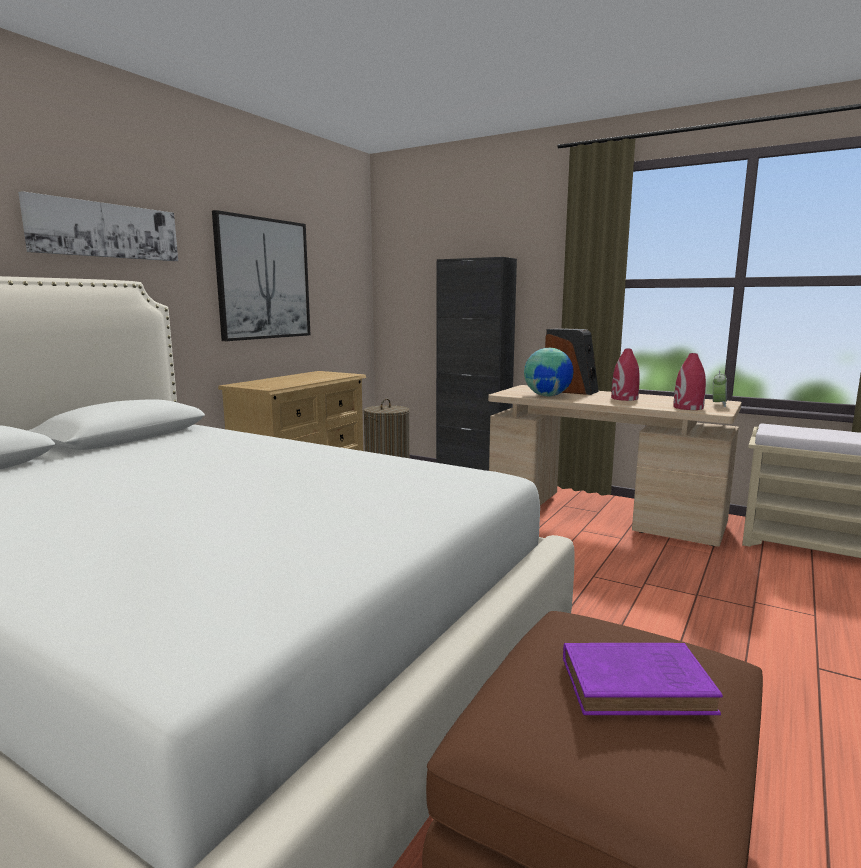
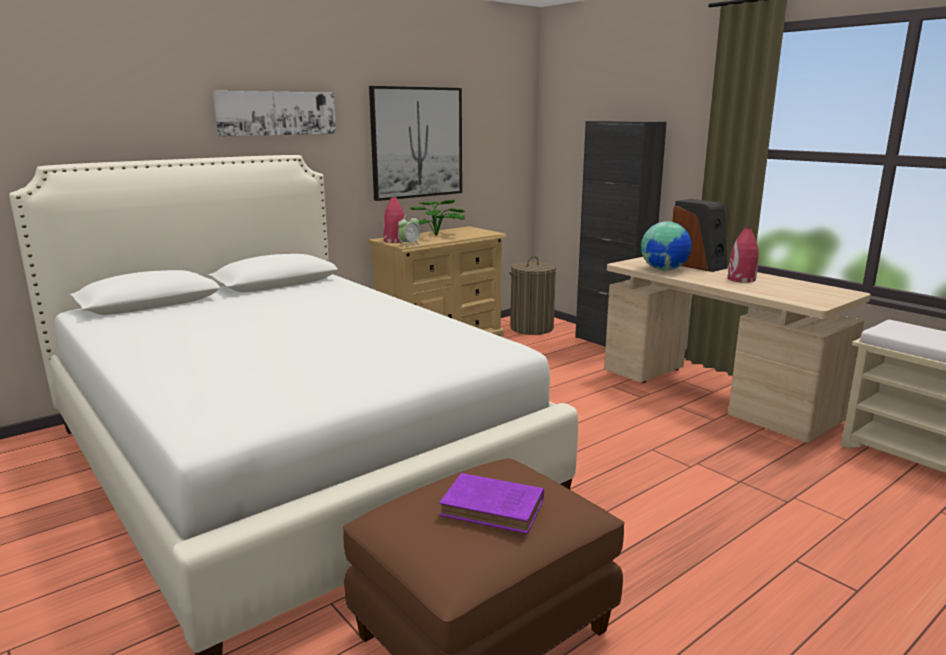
camera: 20 degrees right, 5 degrees up
red vase [673,353,706,410] -> red vase moved to [383,197,405,243]
alarm clock [713,370,727,407] -> alarm clock moved to [398,215,420,247]
none -> potted plant [410,199,466,235]

